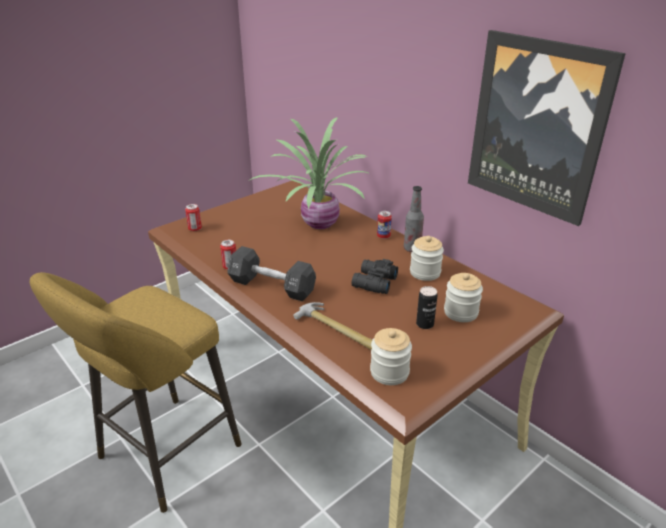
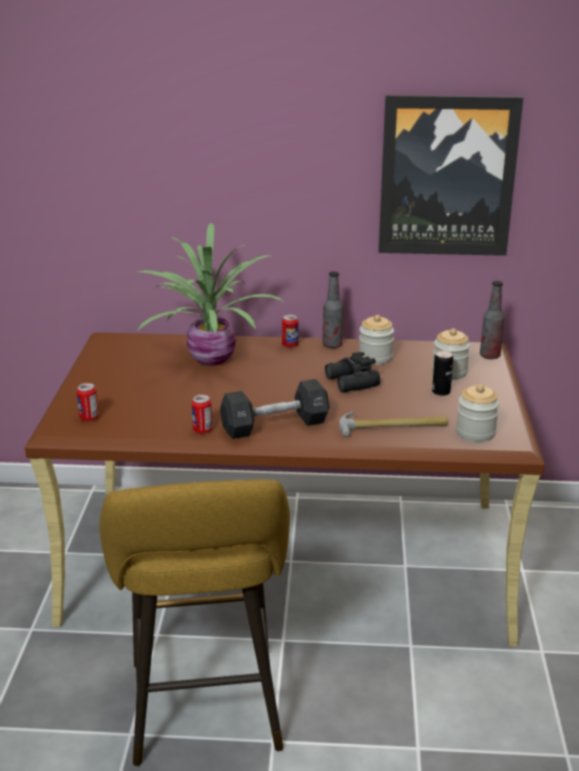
camera: 45 degrees left, 5 degrees down
none -> bottle [480,281,505,359]

